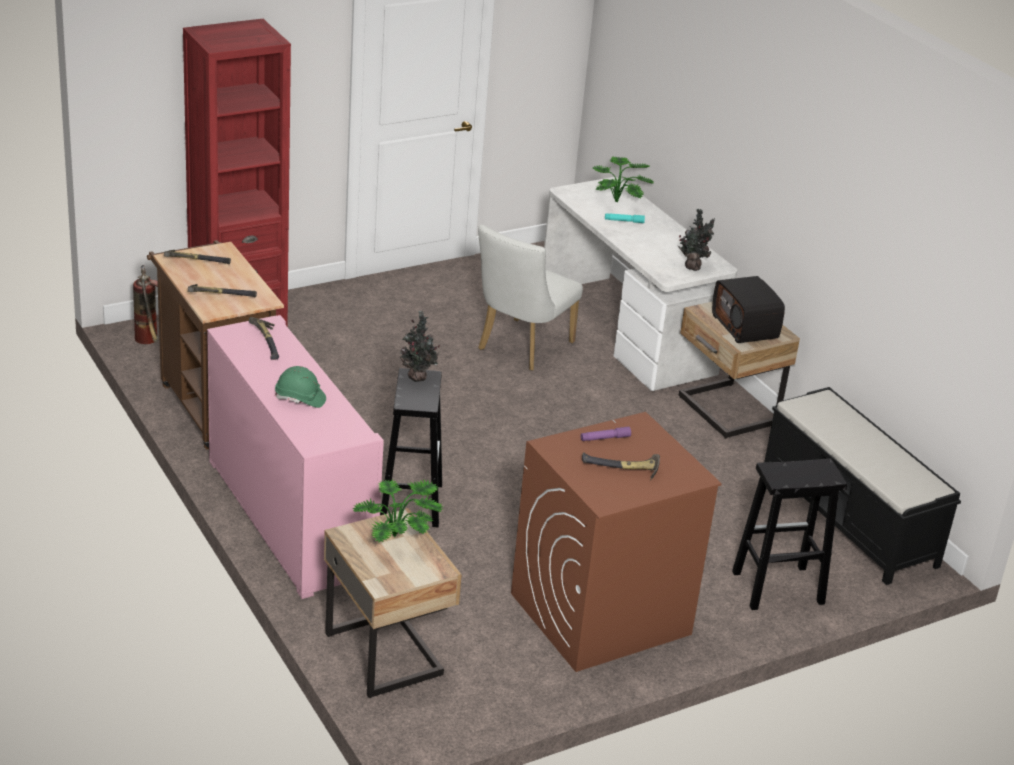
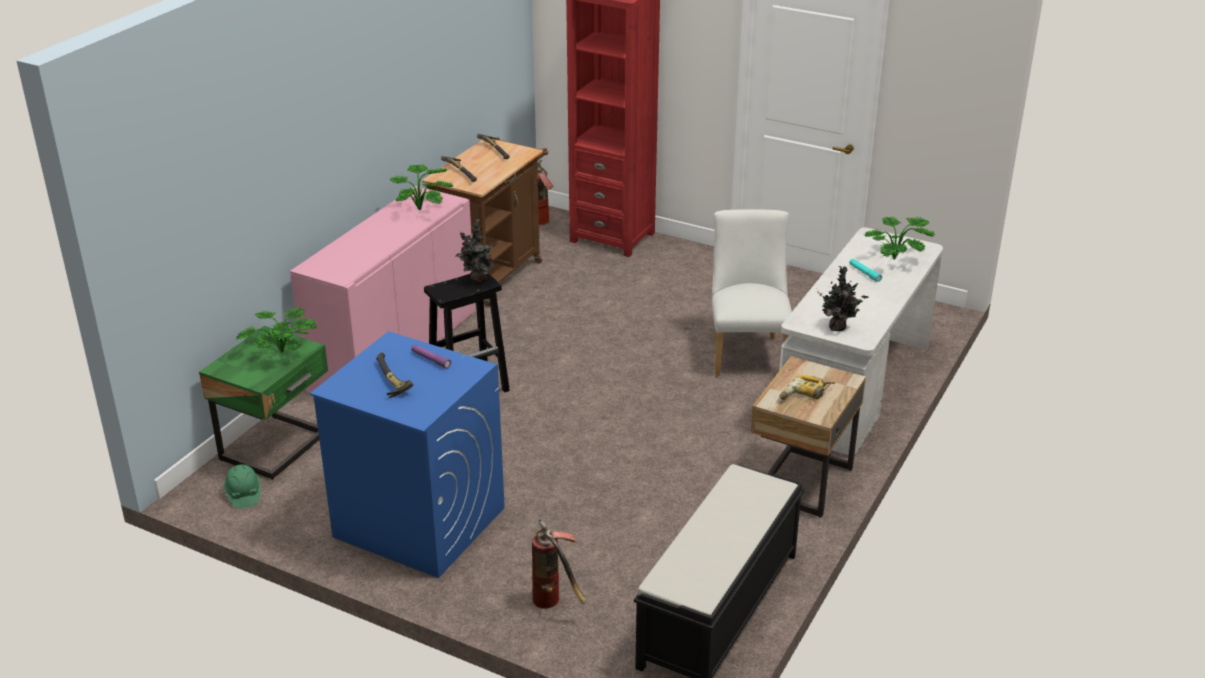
camera: 60 degrees right, 0 degrees up
hammer [248,317,279,360] -> potted plant [390,164,453,210]
green hard hat [275,366,326,408] -> green hard hat moved to [224,464,261,508]
beige nightstand [324,508,462,698] -> green nightstand [199,326,328,480]
white chair [478,225,583,371] -> white chair turned 90 degrees clockwise [712,209,792,377]
brown washing machine [511,412,722,672] -> blue washing machine [310,331,505,578]
radio [712,276,785,343] -> power drill [779,375,835,402]
black stool [732,458,847,610] -> fire extinguisher [532,519,586,609]

